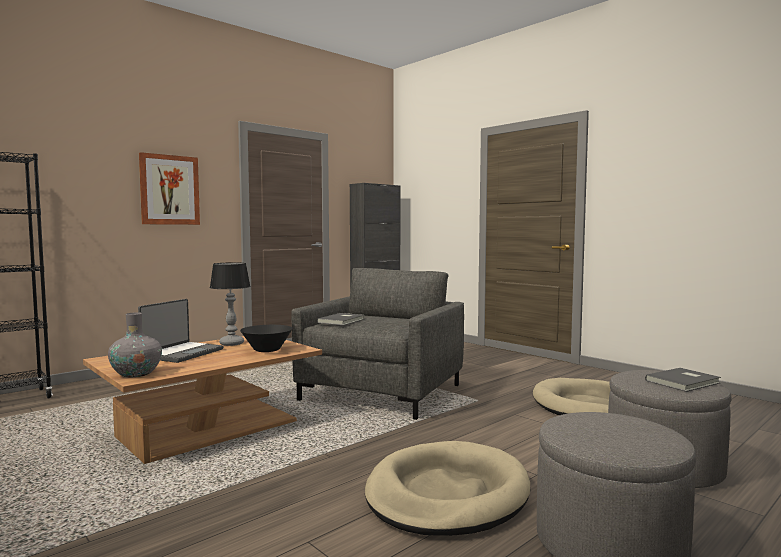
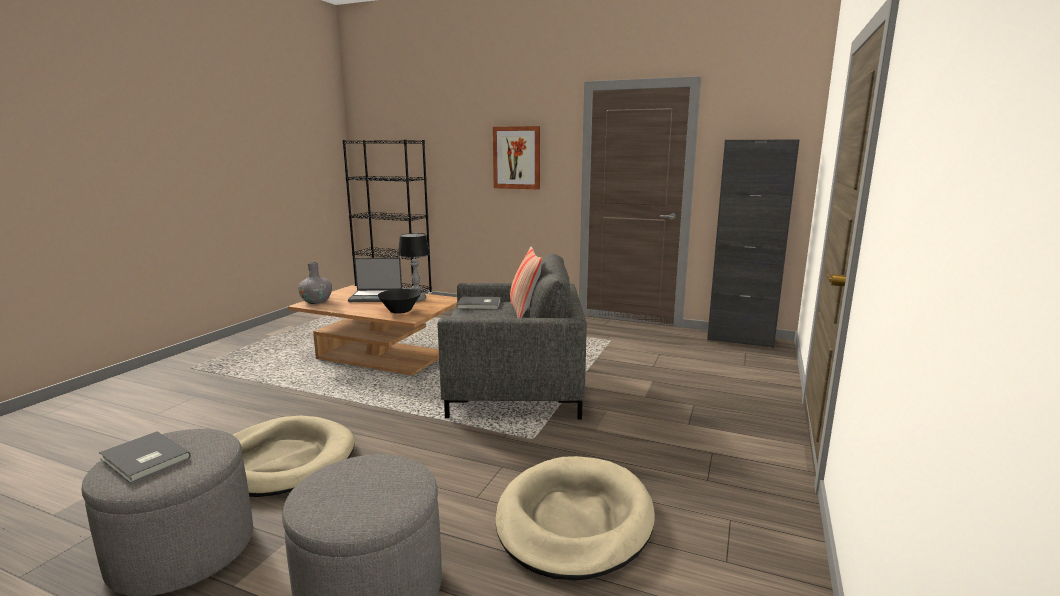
camera: 65 degrees right, 10 degrees up
grey book [645,368,721,392] -> grey book moved to [99,431,191,483]
none -> pillow [510,247,542,318]

